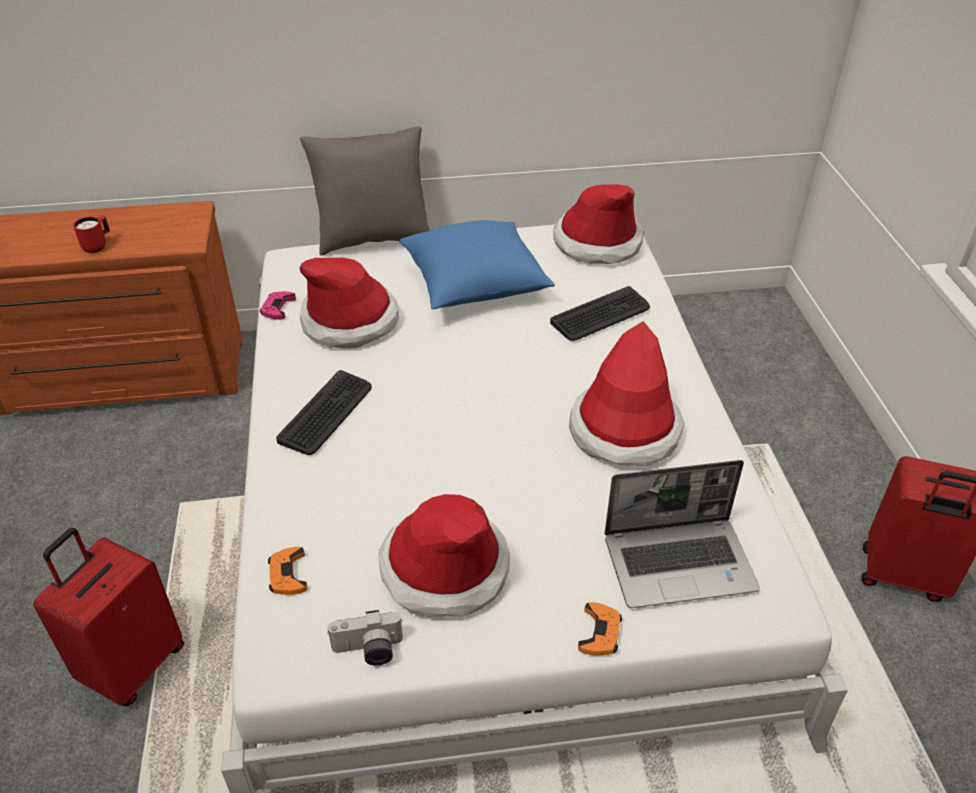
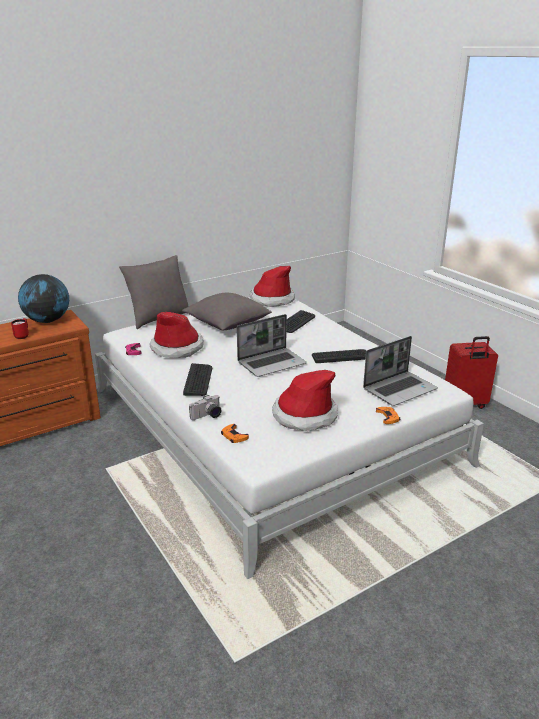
camera: 25 degrees left, 15 degrees down
red suitcase [33,528,184,706] -> none
camera [327,610,403,666] -> camera moved to [189,395,222,420]
blue pillow [399,220,555,309] -> grey pillow [182,293,272,330]
hat [569,321,685,466] -> keyboard [312,349,366,363]
none -> globe [18,274,69,323]
none -> laptop [237,314,307,377]

